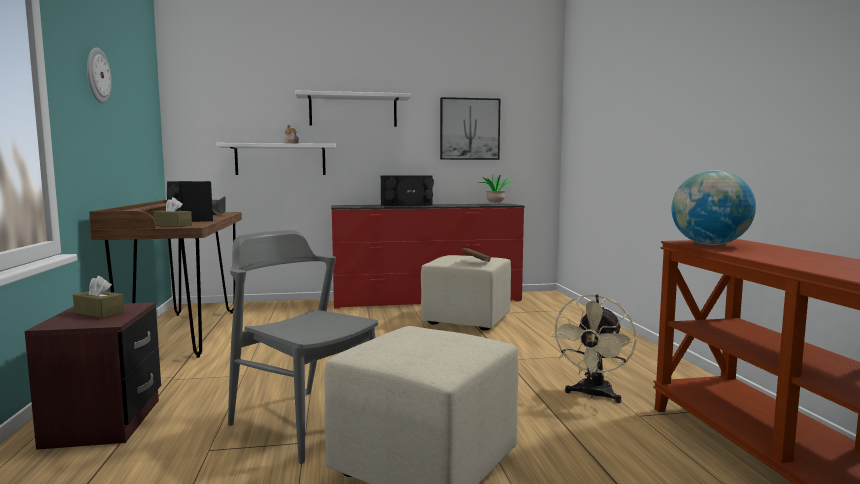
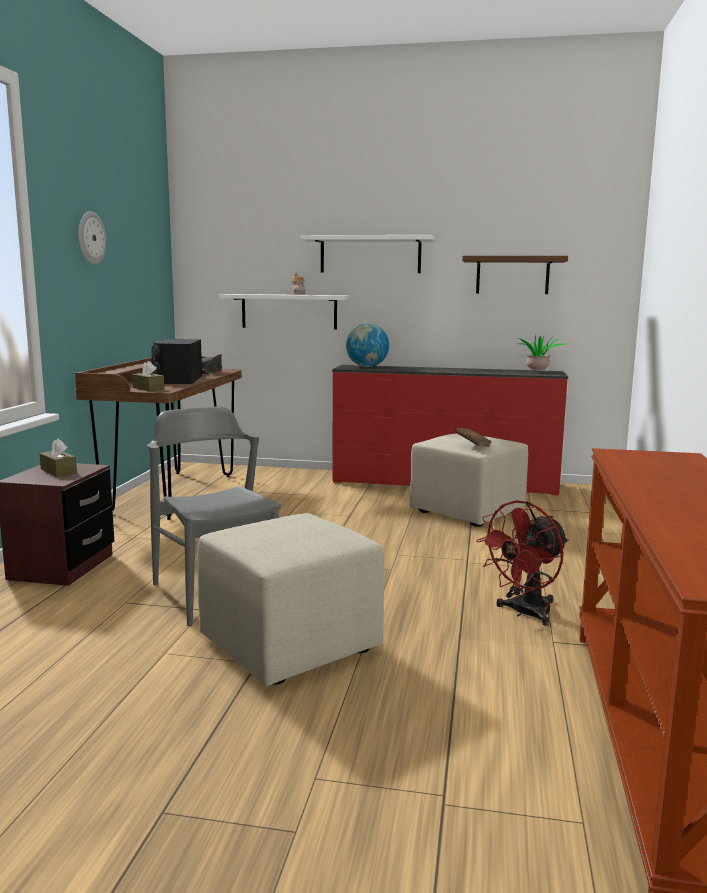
camera: 20 degrees right, 5 degrees up
black speaker [380,175,434,206] -> none
picture [440,97,500,160] -> brown shelf [462,256,568,294]
beige fan [551,294,636,403] -> red fan [476,500,569,626]
globe [672,170,756,245] -> globe moved to [346,323,389,367]

